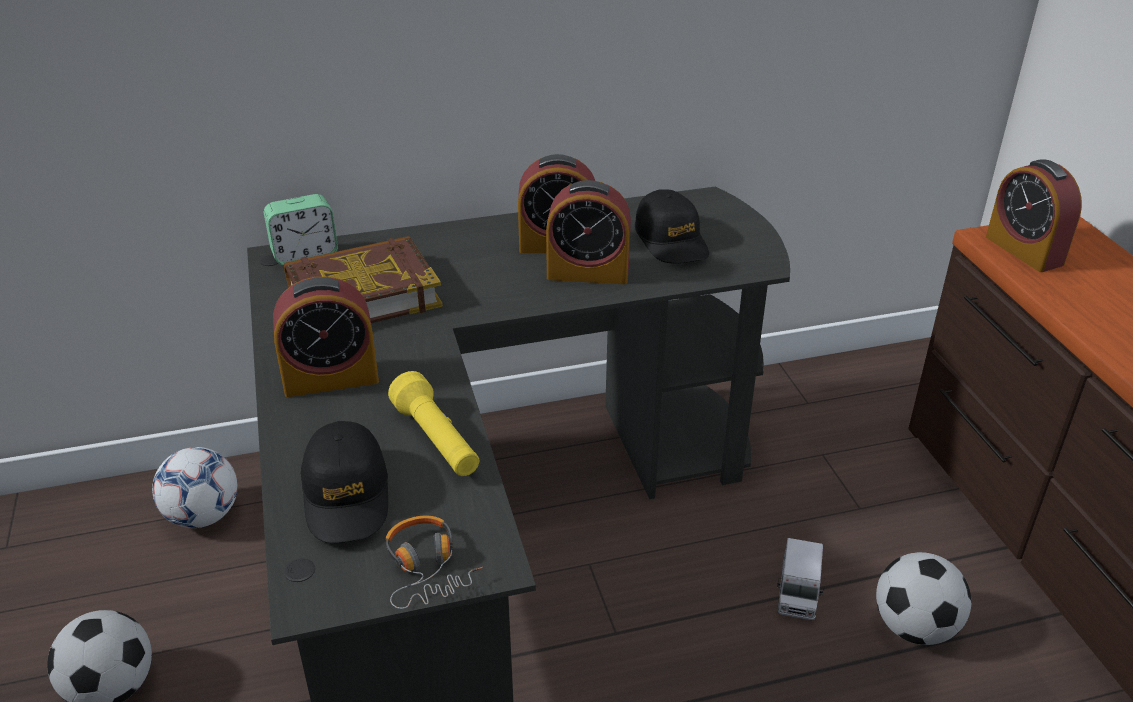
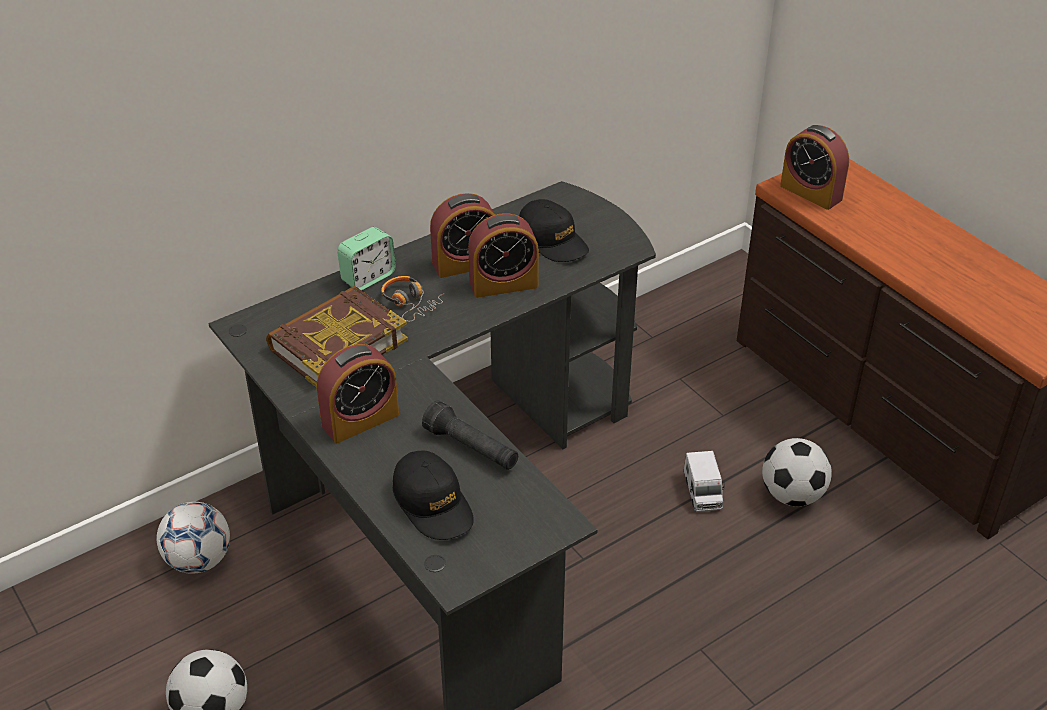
camera: 20 degrees left, 5 degrees up
alarm clock [264,194,338,266] -> alarm clock moved to [337,227,396,291]
headphones [386,516,483,609] -> headphones moved to [381,276,445,322]
yellow flashlight [388,371,479,476] -> black flashlight [422,401,518,470]

